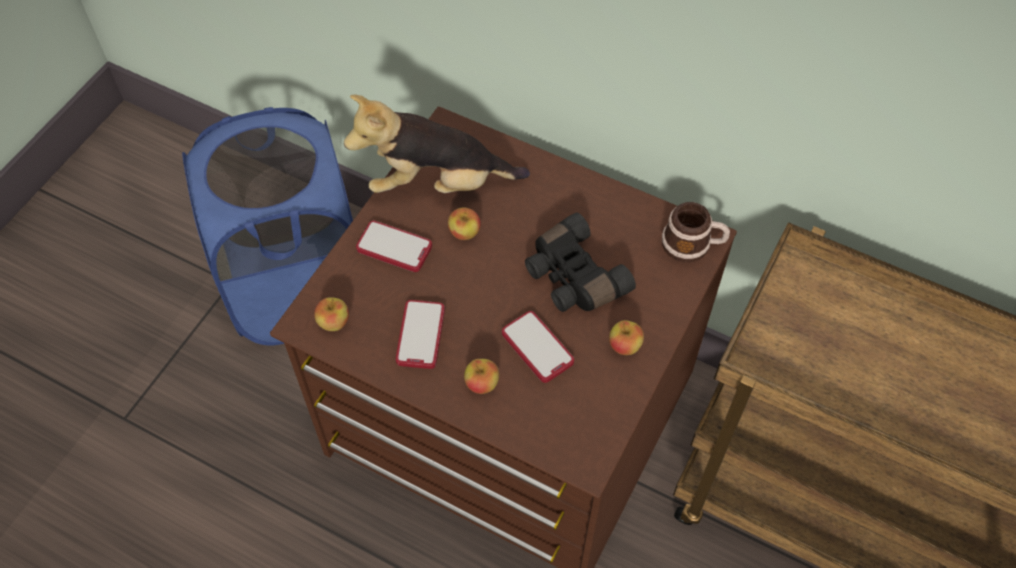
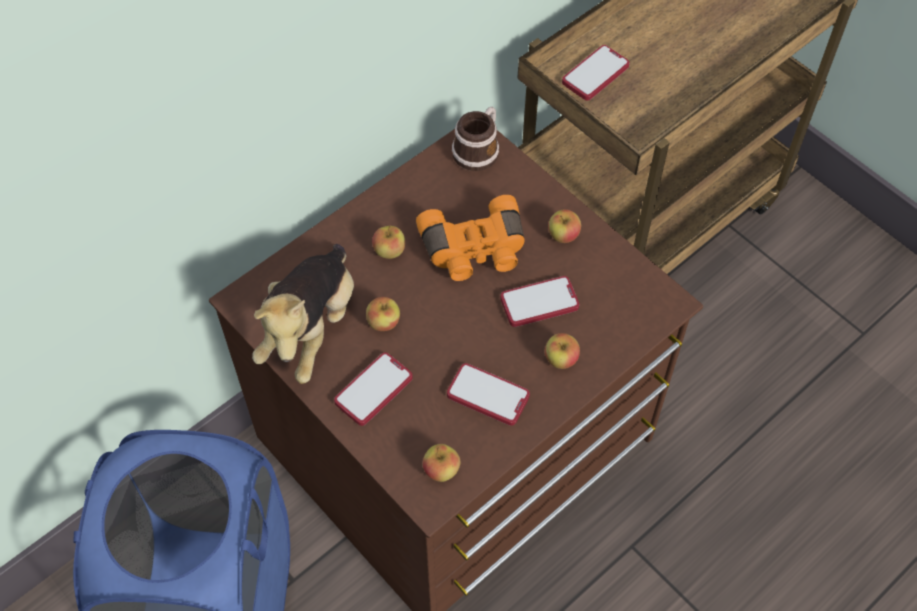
camera: 70 degrees left, 0 degrees up
black binoculars [525,212,636,312] -> orange binoculars [416,195,525,281]
none -> apple [372,225,405,259]
none -> phone [562,45,630,100]

